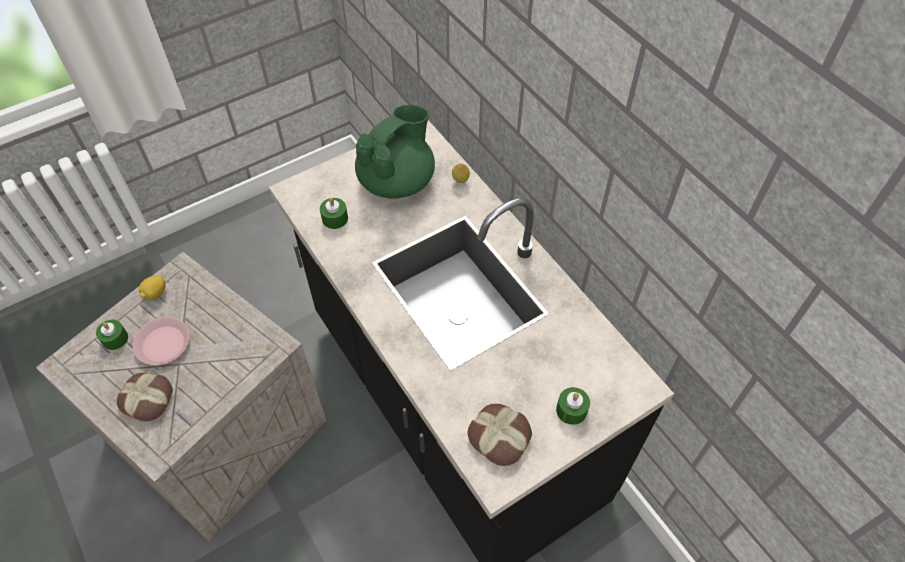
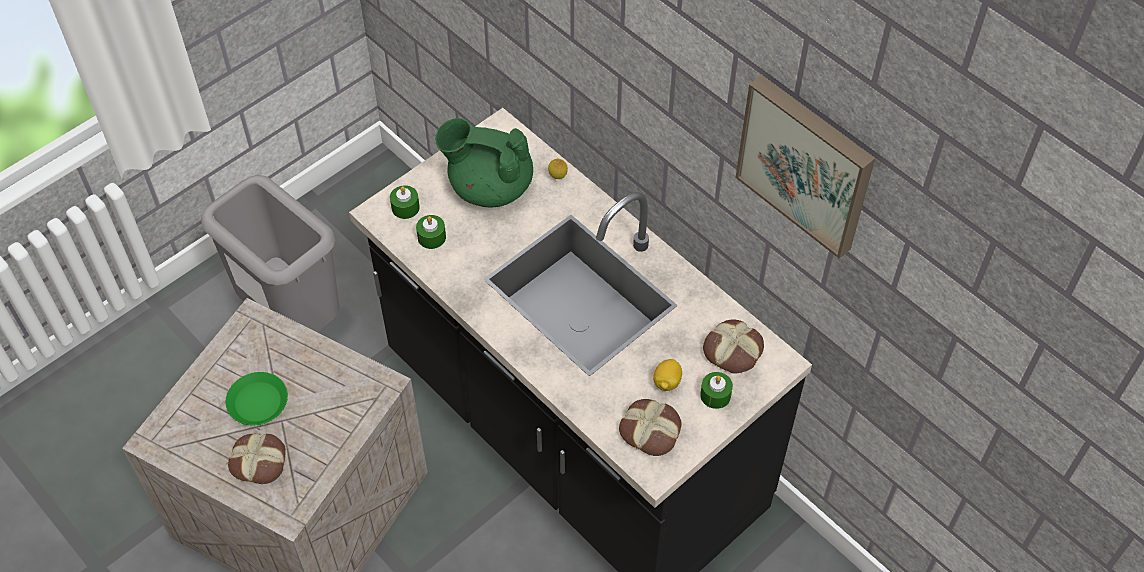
camera: 10 degrees left, 0 degrees up
green candle [96,320,128,350] -> green candle moved to [390,185,420,219]
pink plate [133,317,190,365] -> green plate [226,372,288,425]
lemon [138,275,165,300] -> lemon moved to [653,359,682,391]
green teapot [355,105,435,199] -> green teapot turned 105 degrees counterclockwise [435,118,533,207]
none -> grey trash can [201,175,340,332]
none -> bread [703,319,764,374]
none -> picture [735,75,875,259]

